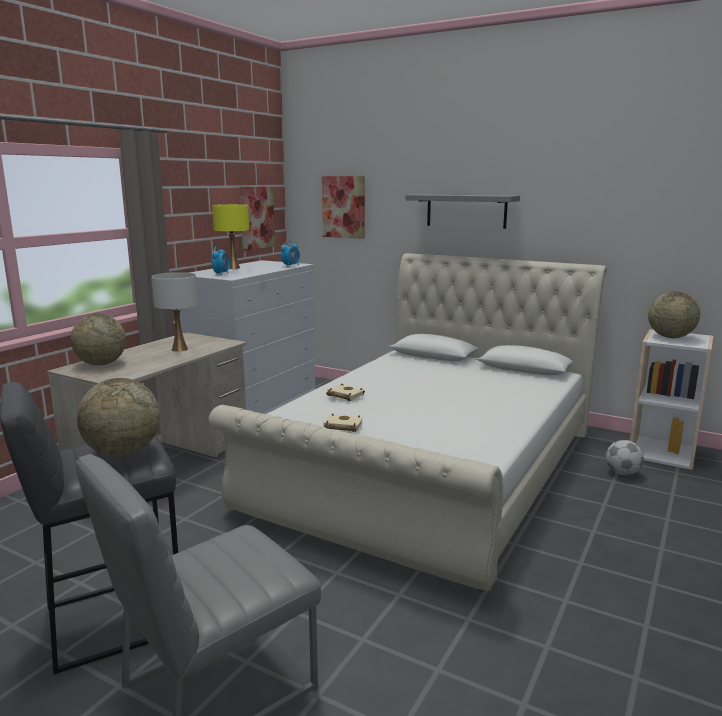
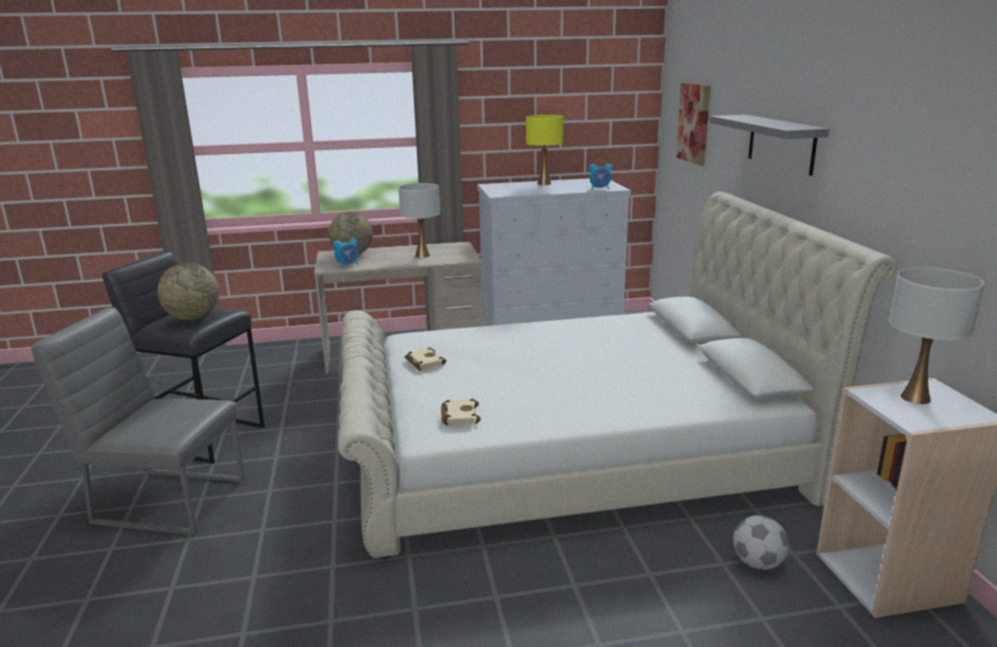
camera: 50 degrees right, 5 degrees up
alarm clock [211,246,230,275] -> alarm clock moved to [333,235,359,268]
picture [239,187,275,251] -> none
beige book [326,384,365,401] -> beige book moved to [441,399,481,426]
globe [648,291,700,338] -> white table lamp [889,267,984,404]

